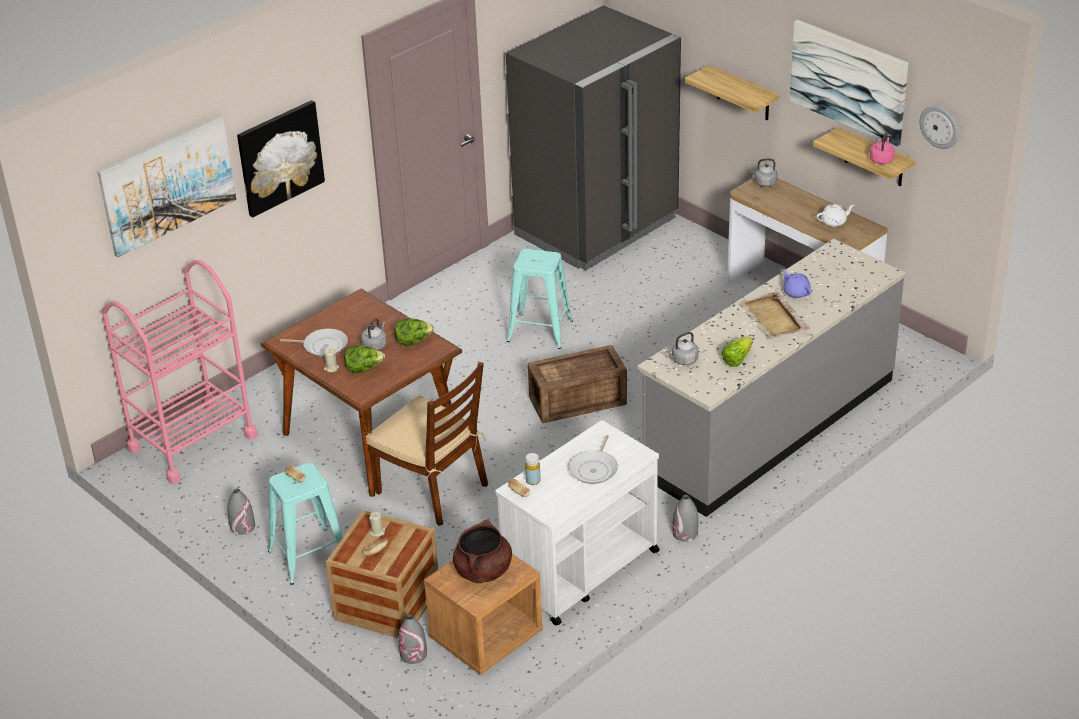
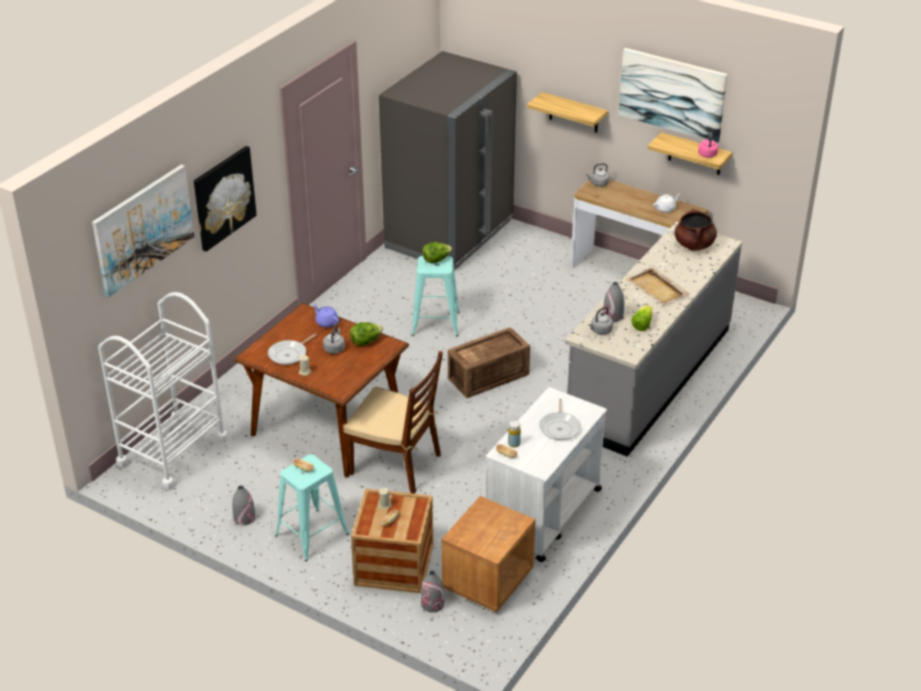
camera: 15 degrees left, 0 degrees up
pink cart [102,260,258,484] -> white cart [98,292,229,490]
frying pan [279,328,348,357] -> frying pan turned 135 degrees clockwise [268,334,317,365]
lettuce [344,345,385,373] -> lettuce moved to [422,242,452,263]
brown cooking pot [453,520,512,583] -> brown cooking pot moved to [675,209,717,251]
grey vase [673,495,698,542] -> grey vase moved to [603,282,624,322]
purple teapot [782,268,812,298] -> purple teapot moved to [313,304,339,328]
wall clock [920,106,958,149] -> none

